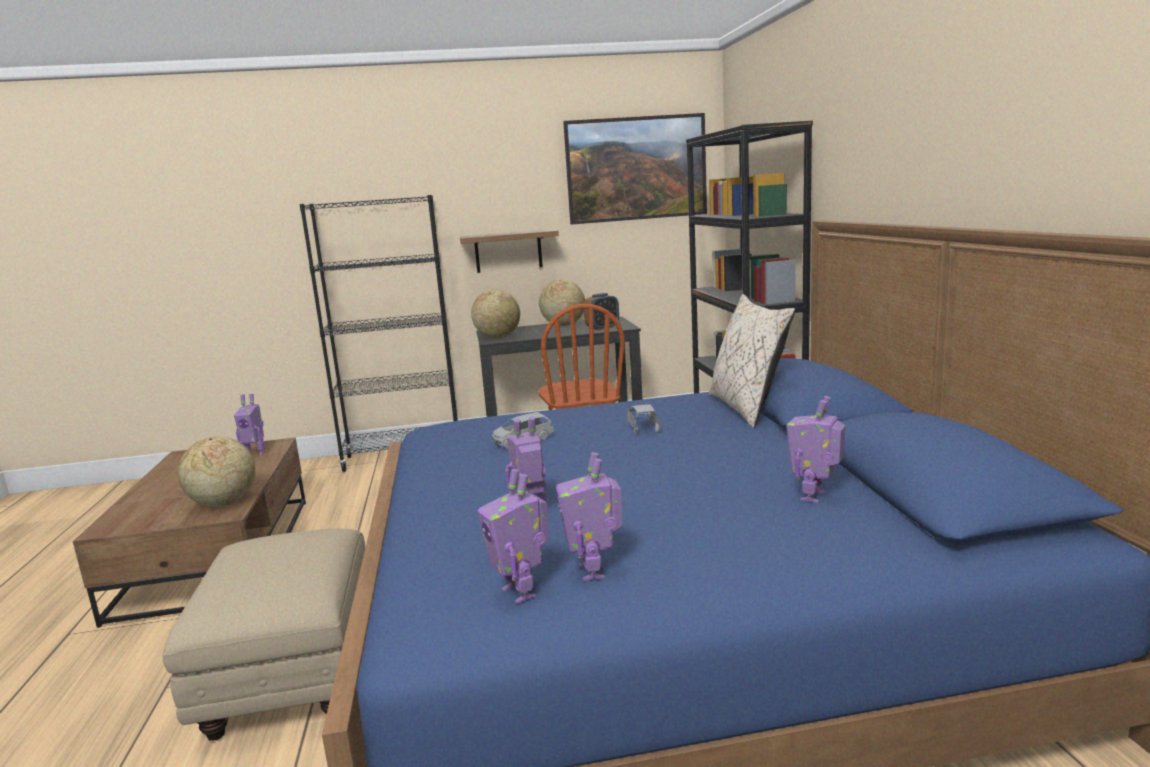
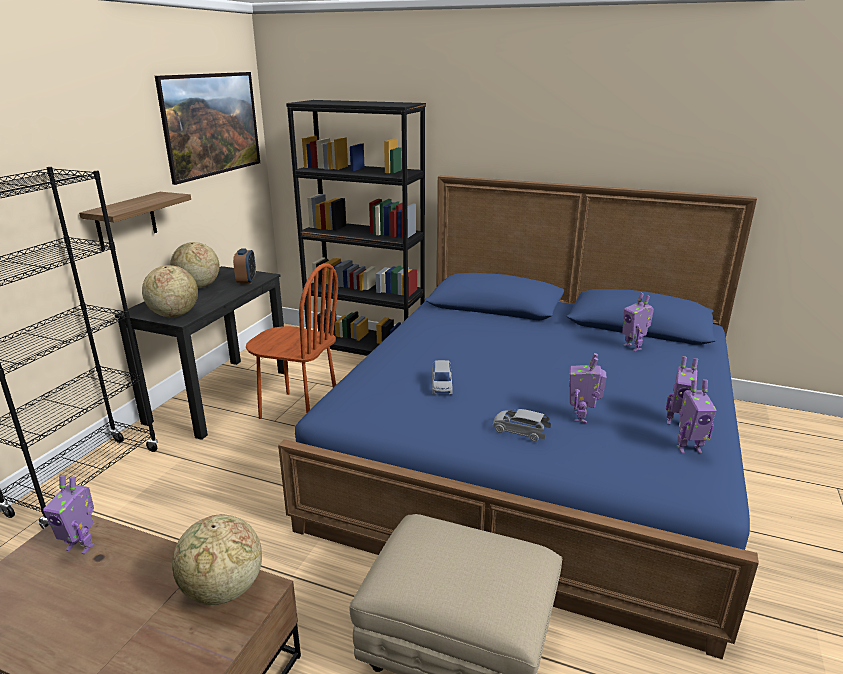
camera: 60 degrees left, 10 degrees up
toy robot [234,394,266,456] -> toy robot turned 75 degrees clockwise [43,475,95,554]
grey toy car [627,404,661,435] -> grey toy car moved to [493,409,551,441]
beige pillow [709,294,795,428] -> none

